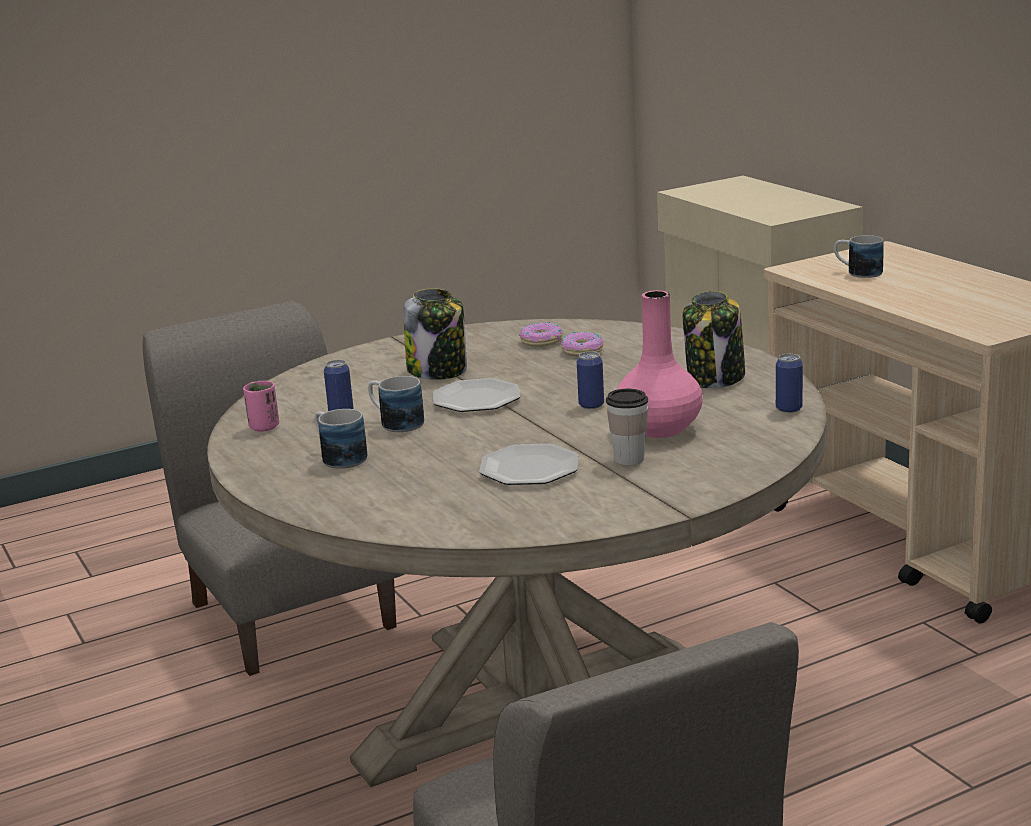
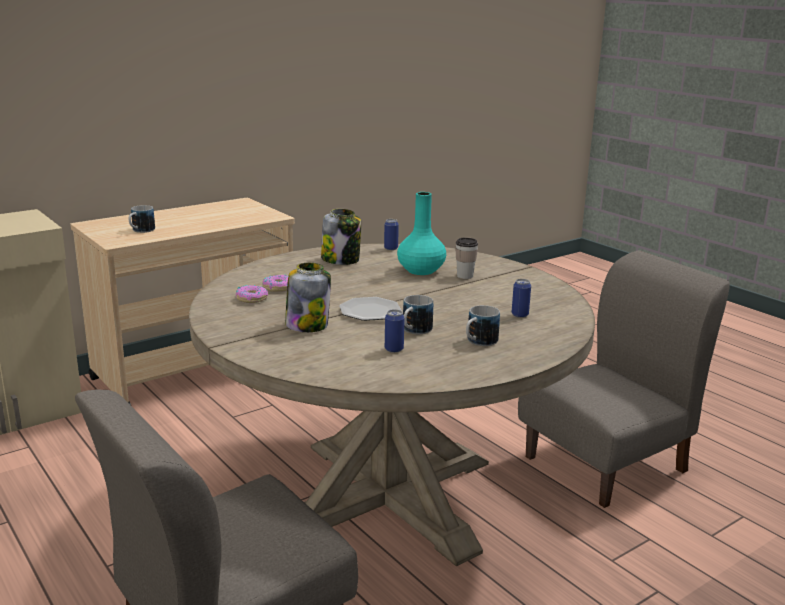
camera: 100 degrees left, 0 degrees up
pink cup [243,381,279,432] -> none
plate [479,444,579,485] -> none
can [577,351,604,409] -> can moved to [512,279,531,318]
pink vase [617,290,703,438] -> turquoise vase [397,192,446,275]

